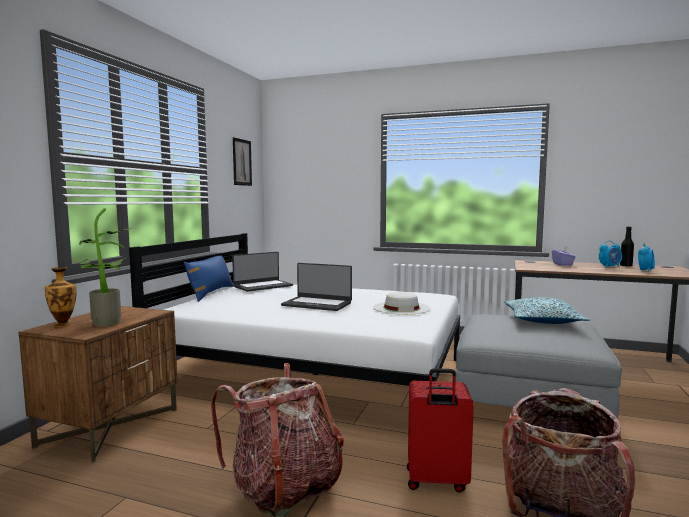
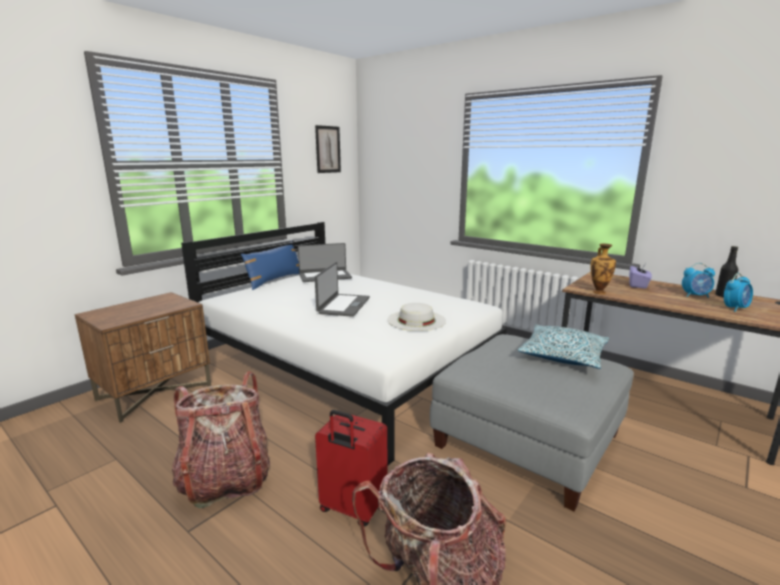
camera: 20 degrees right, 10 degrees up
vase [45,267,77,327] -> vase moved to [590,244,616,294]
potted plant [78,208,132,326] -> none
laptop [281,263,352,311] -> laptop turned 120 degrees counterclockwise [315,262,370,317]

